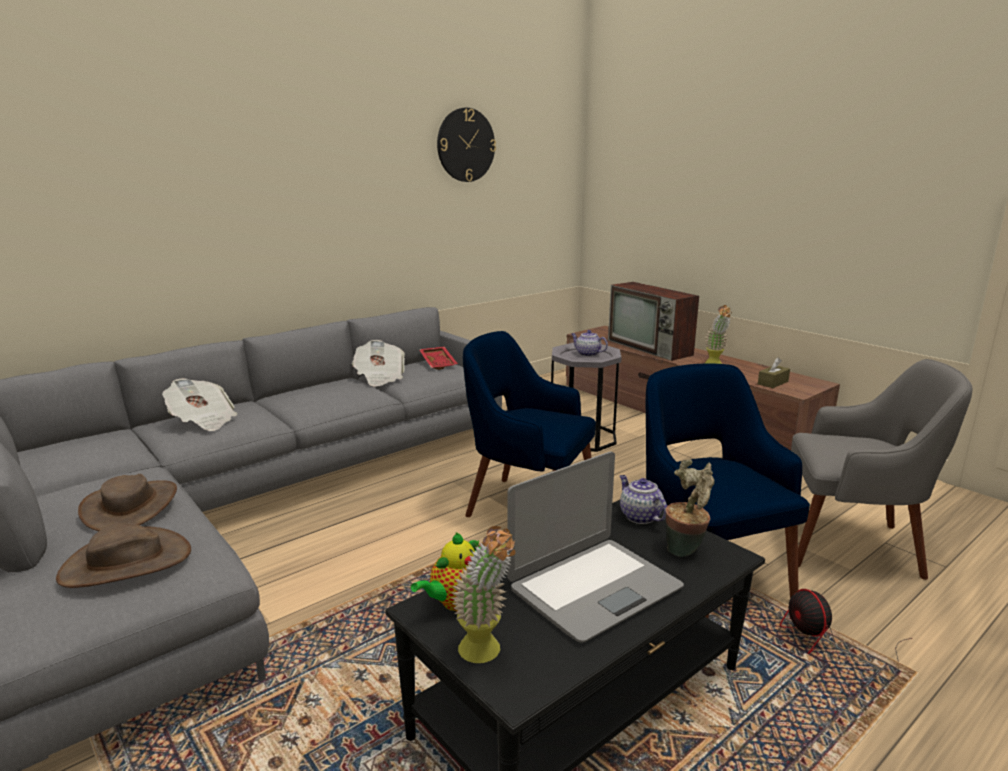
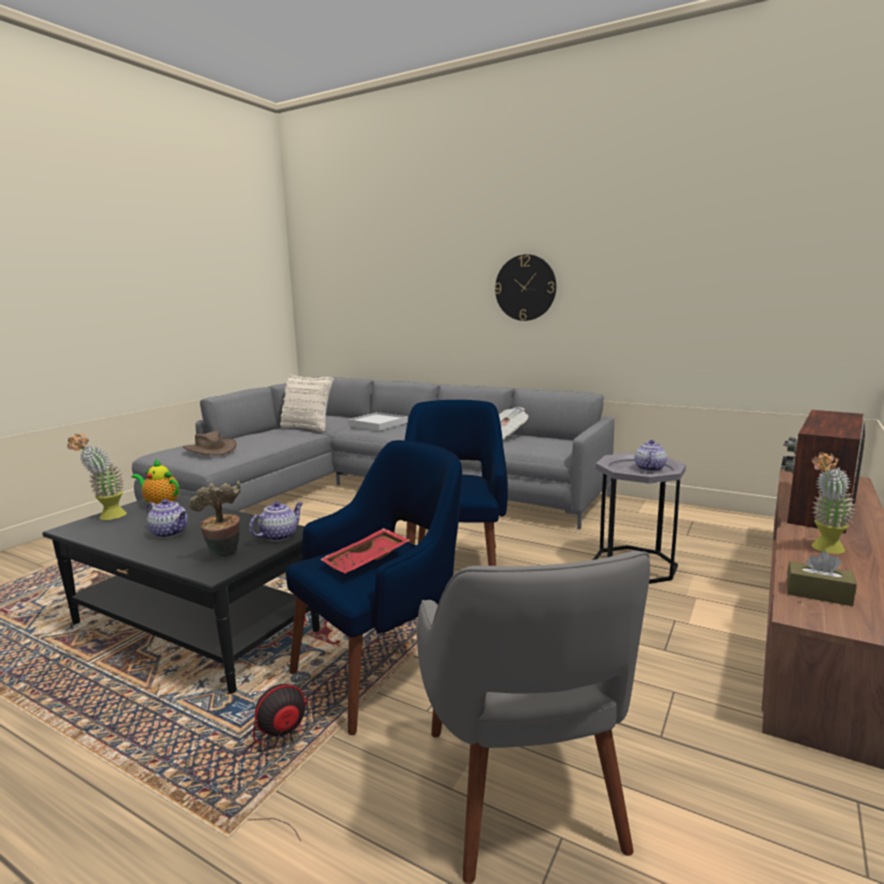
camera: 70 degrees right, 5 degrees down
brown hat [78,474,177,531] -> none
newspaper [162,378,237,431] -> white tray [348,412,408,431]
red tray [420,346,458,370] -> red tray moved to [320,528,410,573]
wall clock [437,108,496,182] -> wall clock moved to [495,254,556,321]
laptop [507,451,684,643] -> teapot [147,499,188,538]
none -> beige pillow [280,374,334,432]

